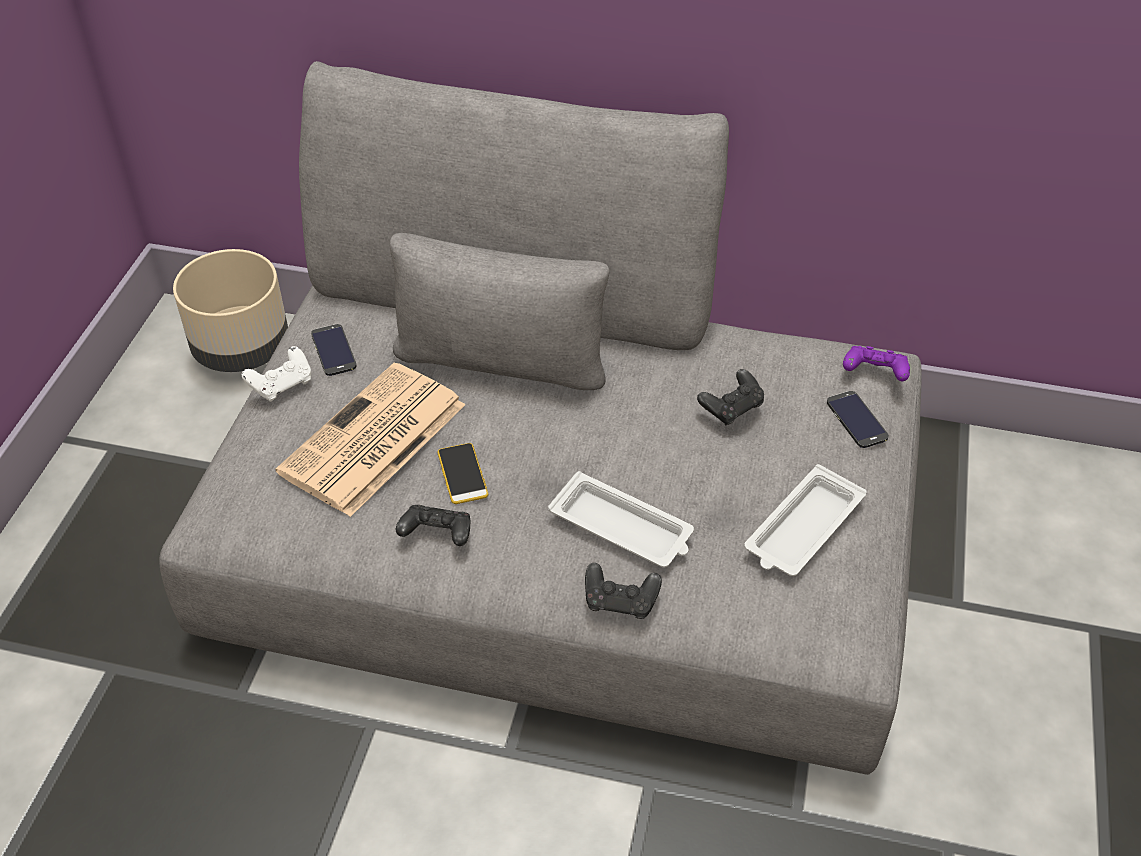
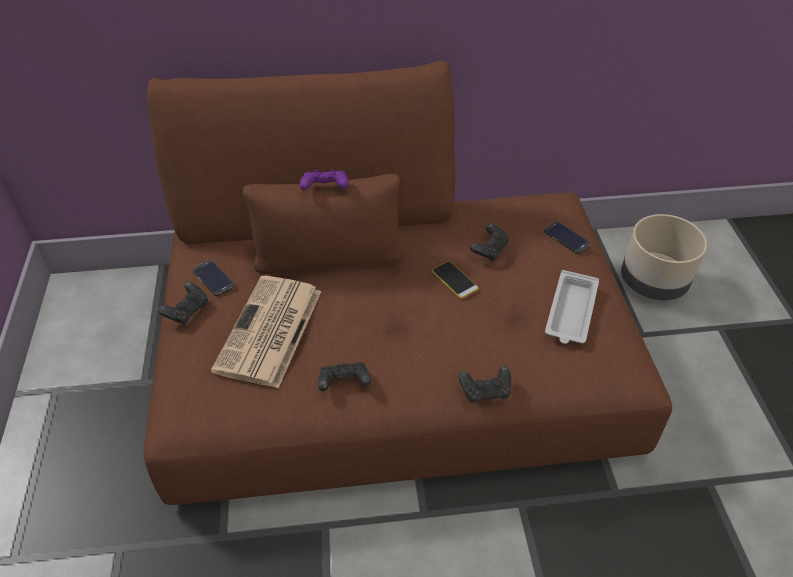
camera: 20 degrees left, 0 degrees up
grey sofa [159,61,922,775] -> brown sofa [143,61,672,505]
beige planter [173,249,288,372] -> beige planter moved to [621,214,707,300]
white game controller [242,346,311,402] -> black game controller [158,282,208,325]
phone [437,443,488,504] -> phone moved to [432,261,479,299]
white tray [548,471,694,568] -> none
purple game controller [843,346,910,381] -> purple game controller moved to [300,169,348,190]

